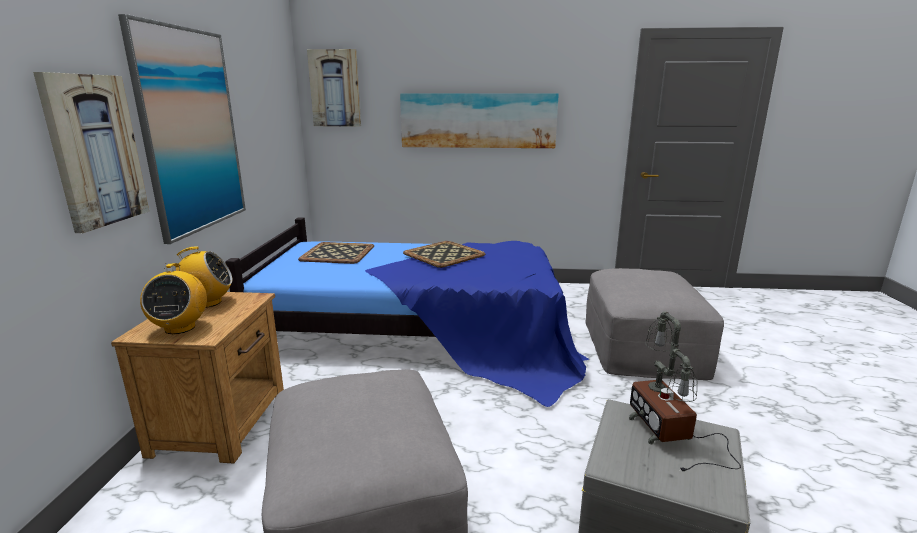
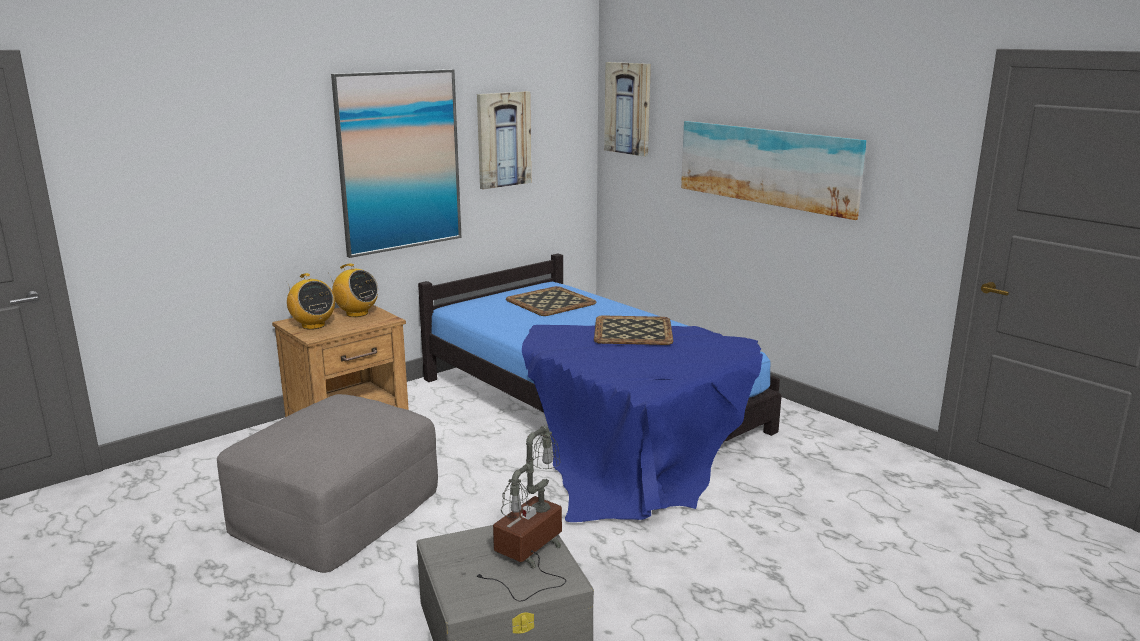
camera: 45 degrees right, 0 degrees up
picture [33,72,149,233] -> picture moved to [477,91,531,190]
radio [140,263,207,334] -> radio turned 75 degrees counterclockwise [287,273,335,330]
grey ottoman [586,268,724,380] -> none

